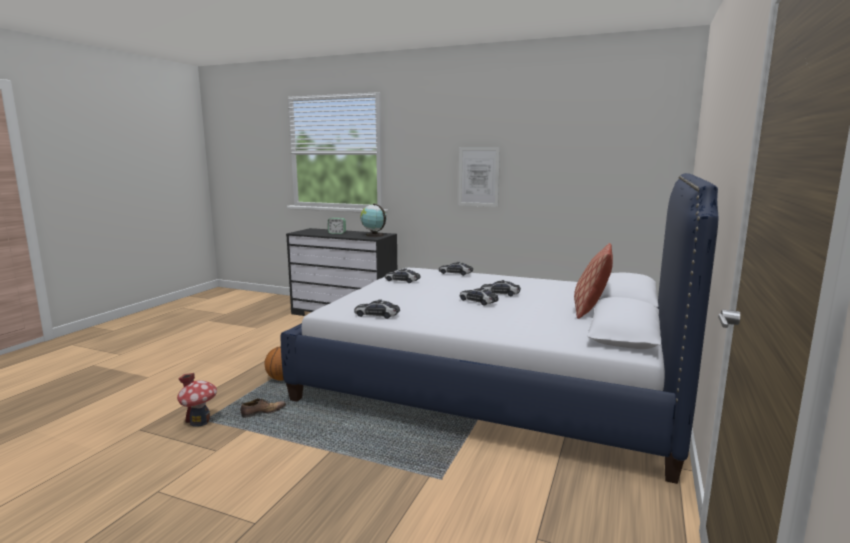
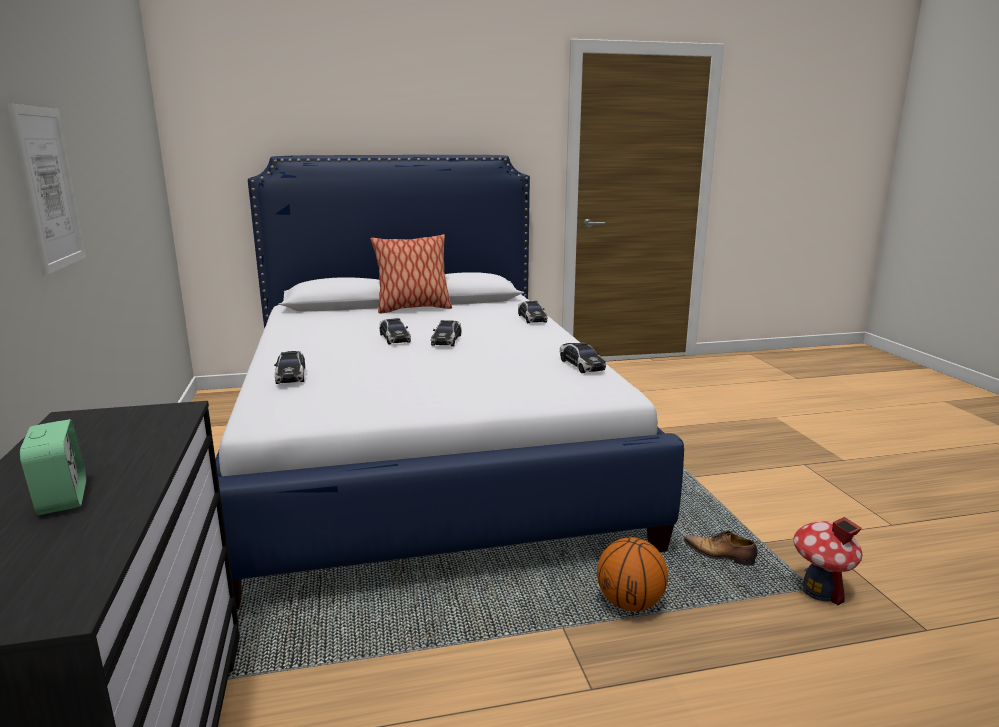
camera: 125 degrees left, 5 degrees up
globe [360,203,386,237] -> none
toy car [385,268,421,283] -> toy car moved to [518,301,547,323]

